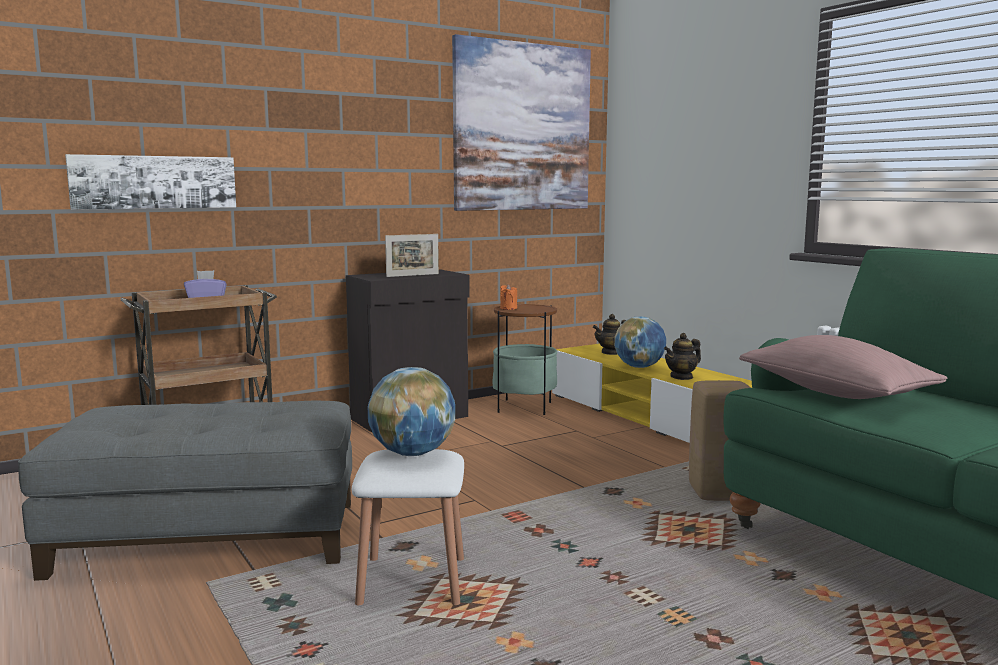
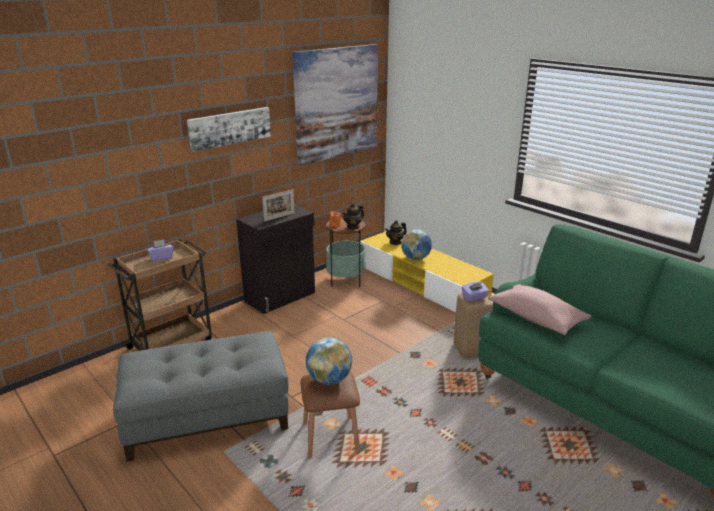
camera: 10 degrees left, 15 degrees up
picture [65,154,236,210] -> picture moved to [187,107,271,152]
white stool [352,449,464,605] -> brown stool [301,372,360,458]
teapot [664,333,701,380] -> teapot moved to [342,203,364,230]
none -> purple tissue box [462,281,489,302]

